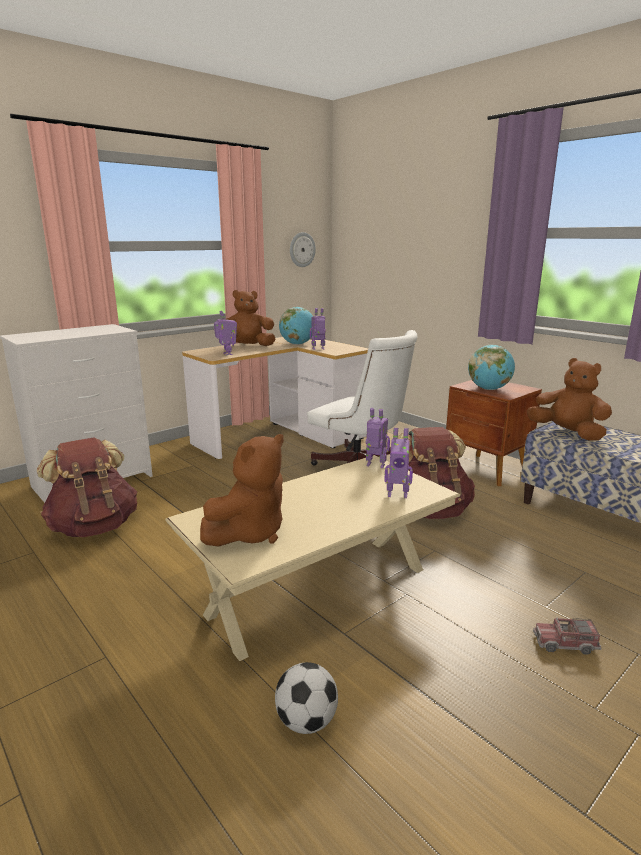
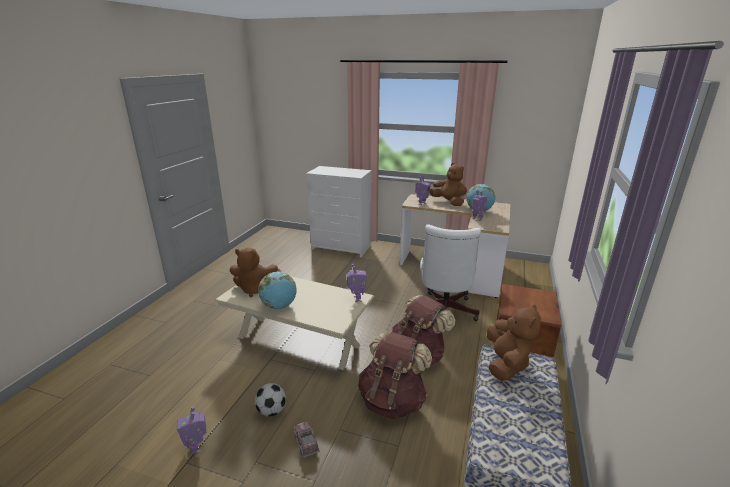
camera: 60 degrees right, 5 degrees up
brown backpack [37,438,137,537] -> brown backpack moved to [358,332,432,419]
football [275,662,338,734] -> football moved to [255,383,286,416]
wall clock [290,232,316,267] -> none
toy robot [385,428,413,498] -> toy robot moved to [177,406,206,455]
globe [468,345,515,390] -> globe moved to [258,271,297,309]

